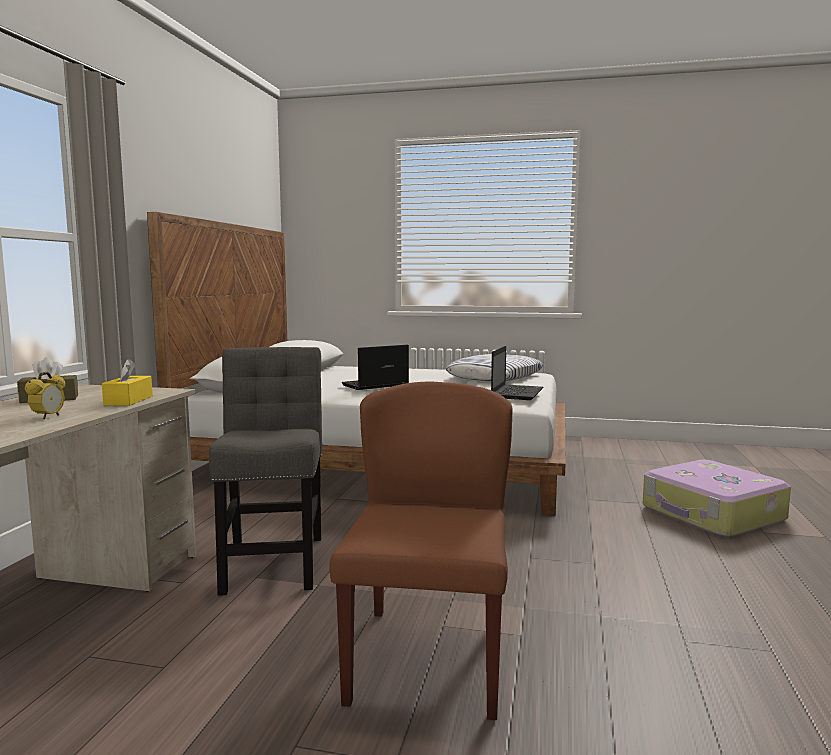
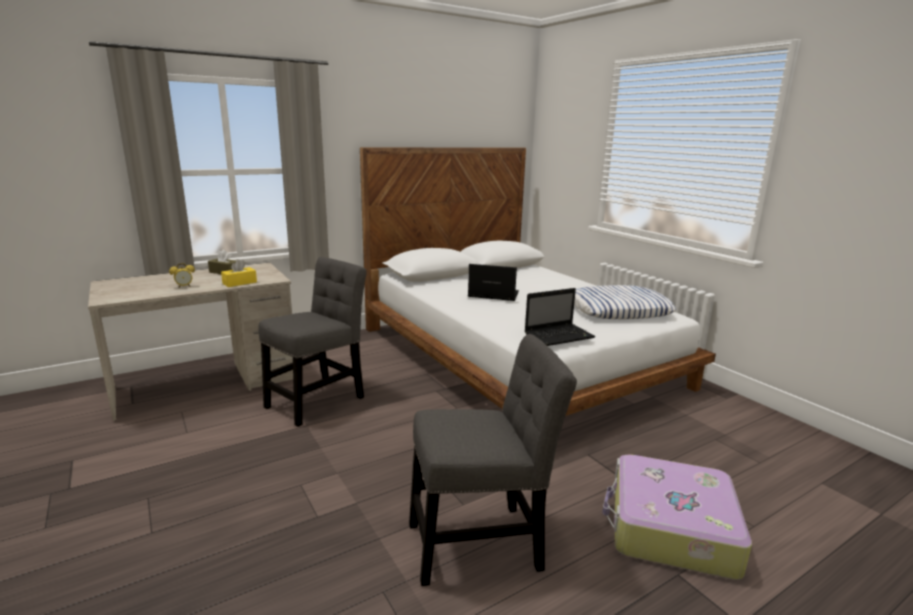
camera: 45 degrees right, 10 degrees up
brown chair [329,381,513,720] -> none
none -> grey chair [409,334,577,586]

